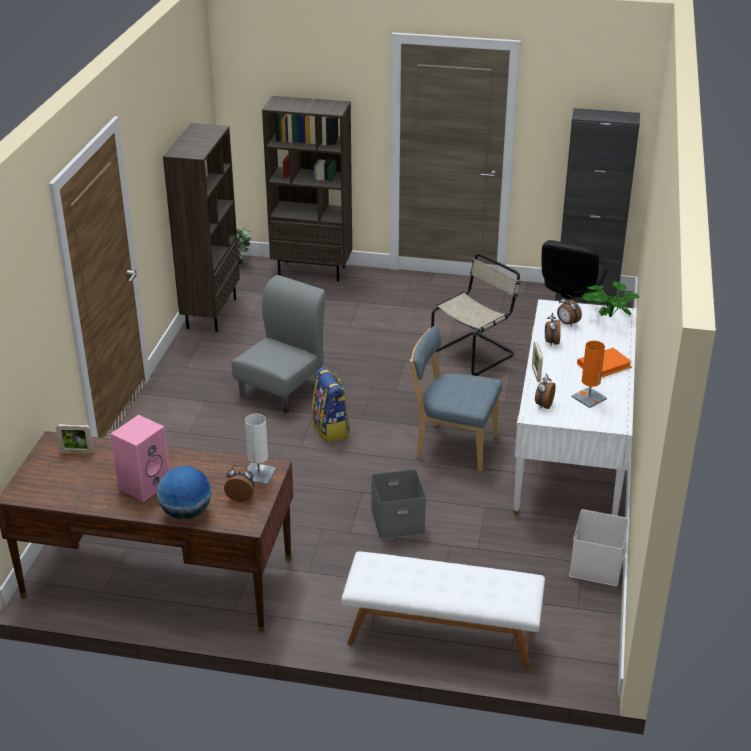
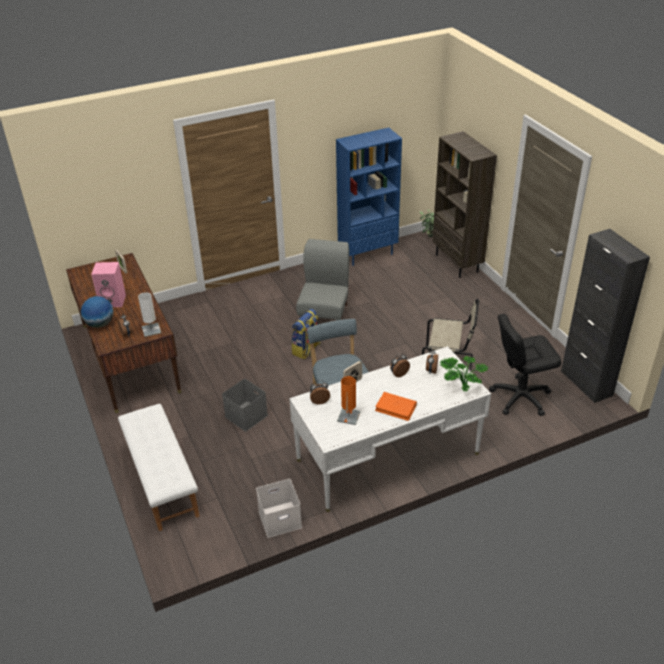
camera: 55 degrees right, 5 degrees up
brown bookcase [163,123,240,332] -> blue bookcase [336,127,402,266]
grey chair [232,275,325,413] -> grey chair turned 75 degrees counterclockwise [296,239,349,320]

